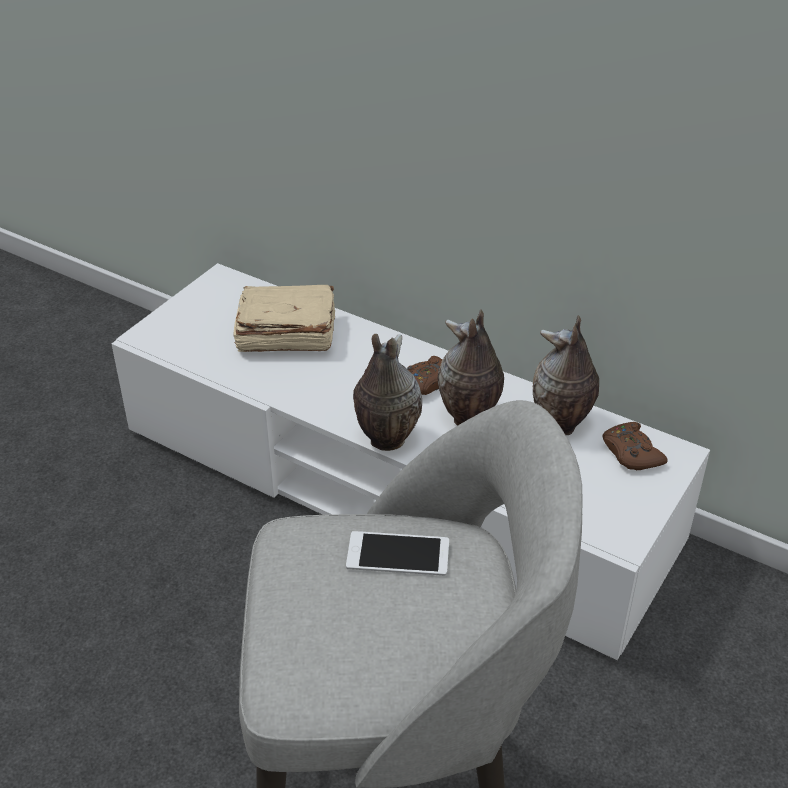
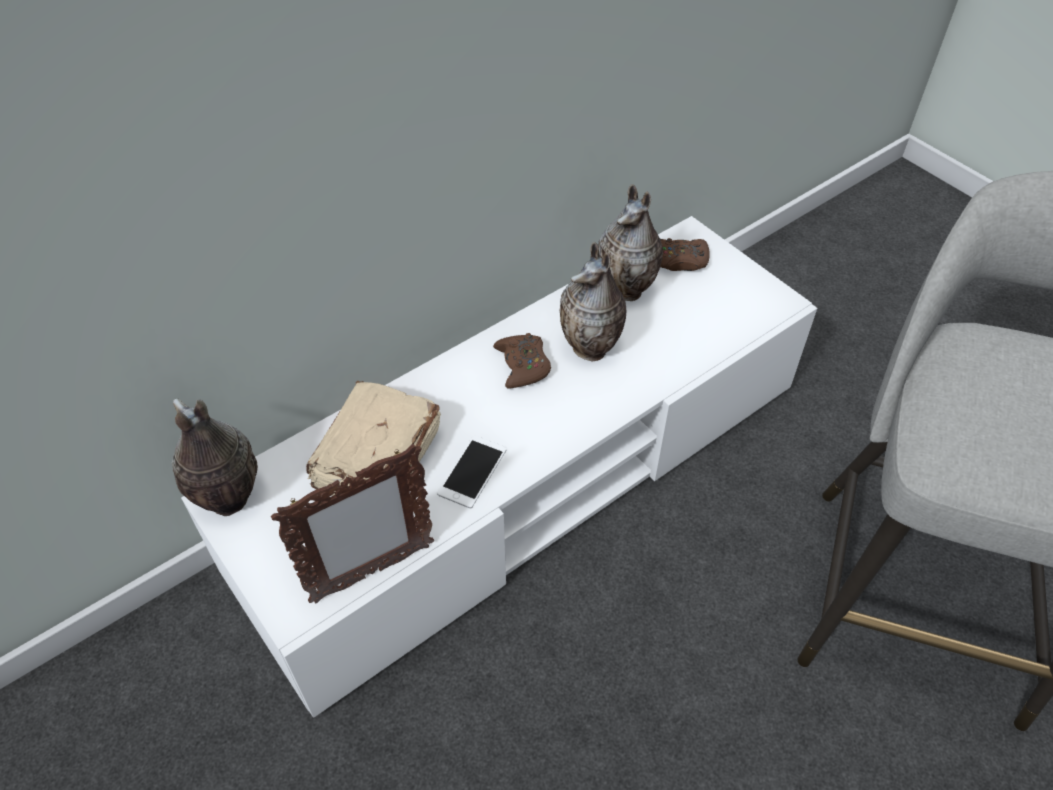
camera: 70 degrees left, 10 degrees up
phone [346,531,449,576] -> phone moved to [437,435,507,508]
vase [353,334,422,451] -> vase moved to [172,398,258,516]
none -> picture frame [271,444,434,604]

